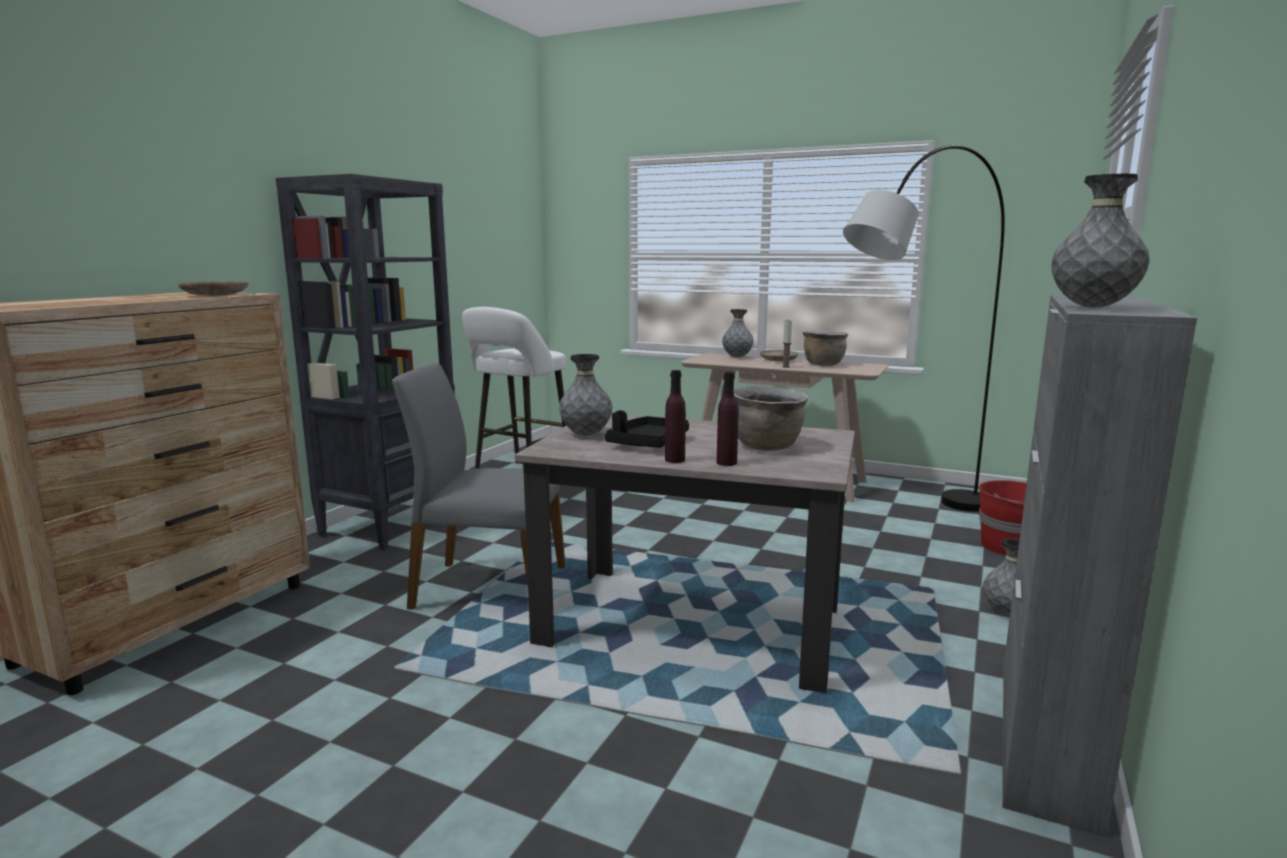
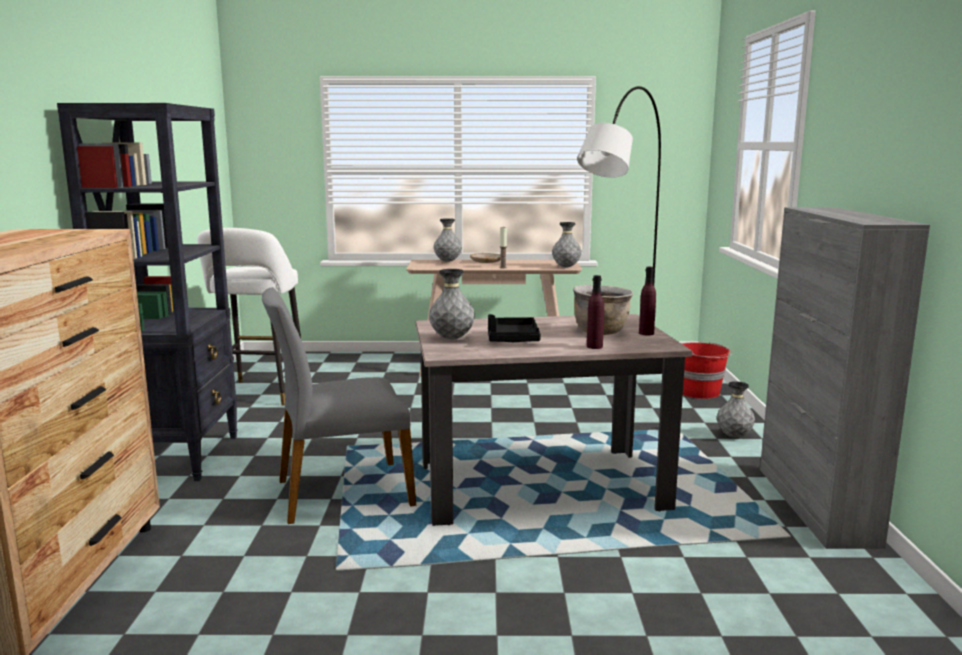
camera: 25 degrees left, 0 degrees up
beige plate [178,281,248,296] -> none
purple bottle [665,370,686,463] -> purple bottle moved to [639,267,656,336]
brown cooking pot [803,331,848,366] -> none
grey vase [1051,174,1150,308] -> grey vase moved to [552,222,582,267]

